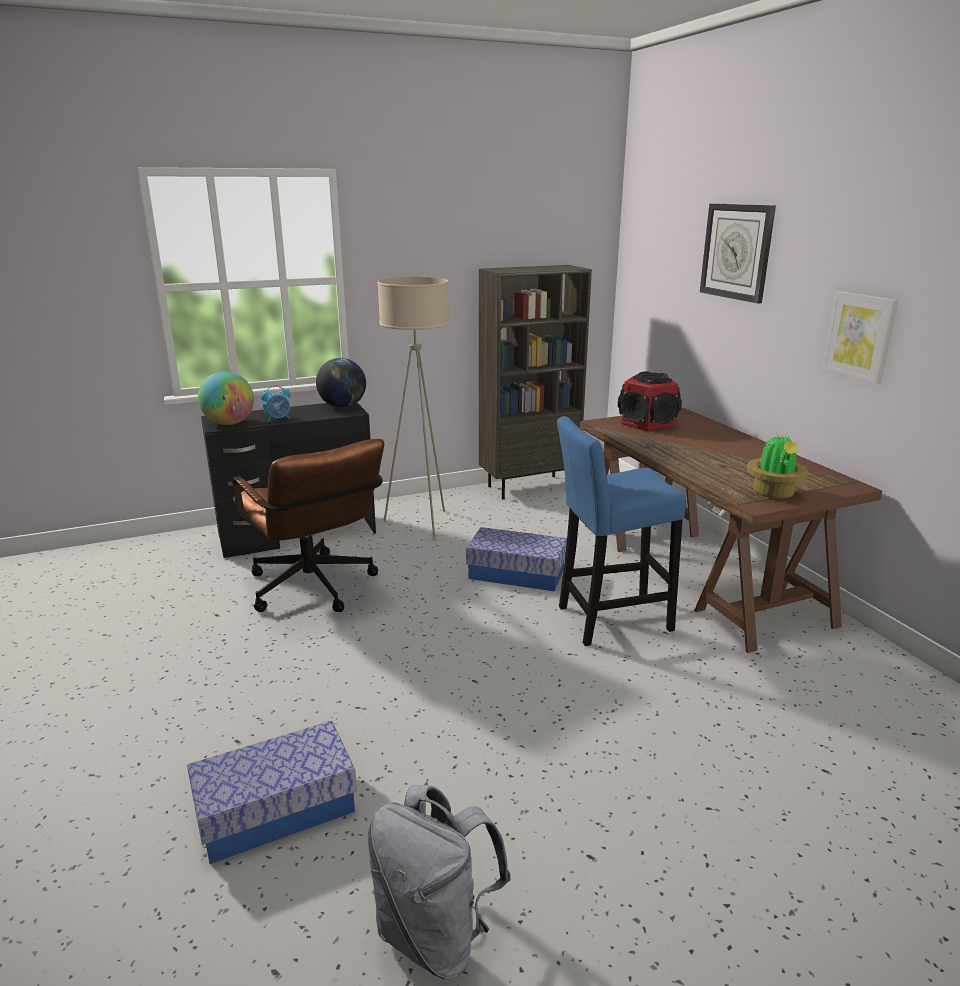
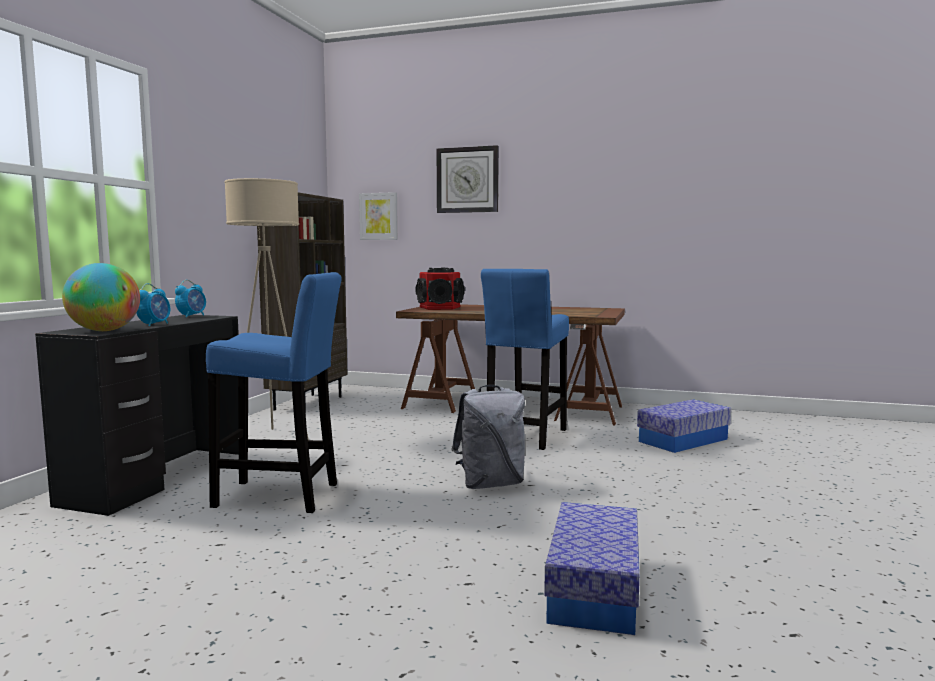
camera: 50 degrees left, 15 degrees down
brown office chair [232,439,384,612] -> blue stool [206,272,342,513]
globe [316,358,366,408] -> alarm clock [175,280,206,318]
grey backpack [368,785,511,979] -> grey backpack moved to [451,385,525,489]
storage box [466,527,567,591] -> storage box moved to [637,399,731,453]
potted plant [747,432,807,499] -> none
picture [822,291,898,384] -> picture moved to [359,192,398,240]

